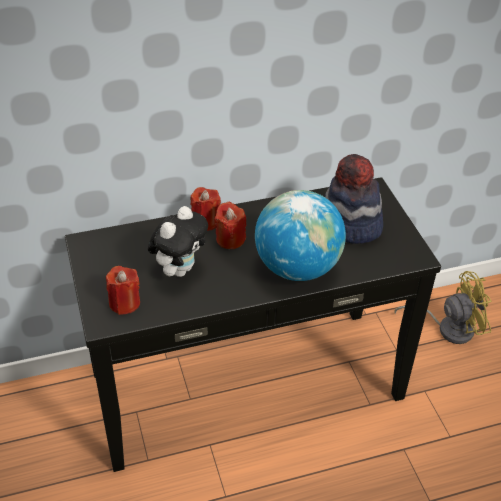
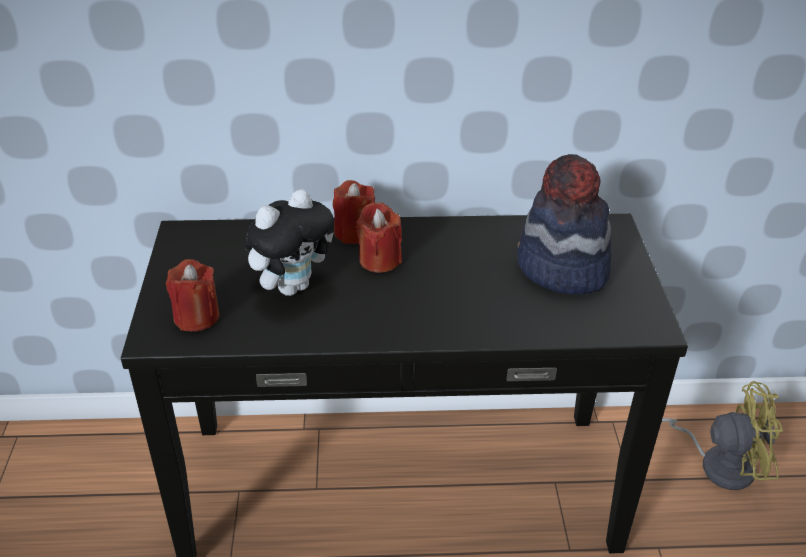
camera: 15 degrees right, 5 degrees down
globe [255,190,346,281] -> none

